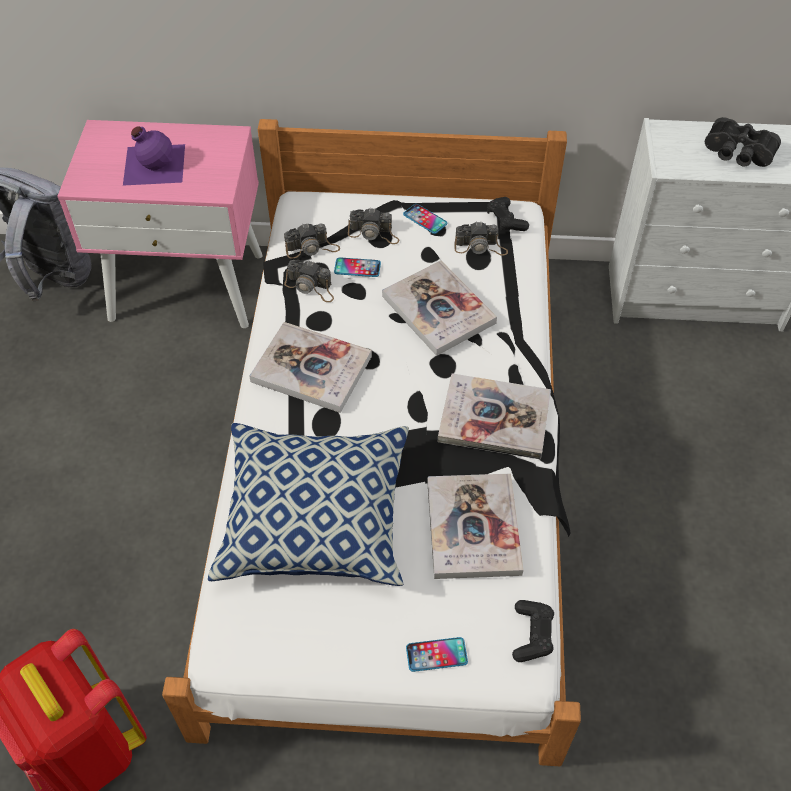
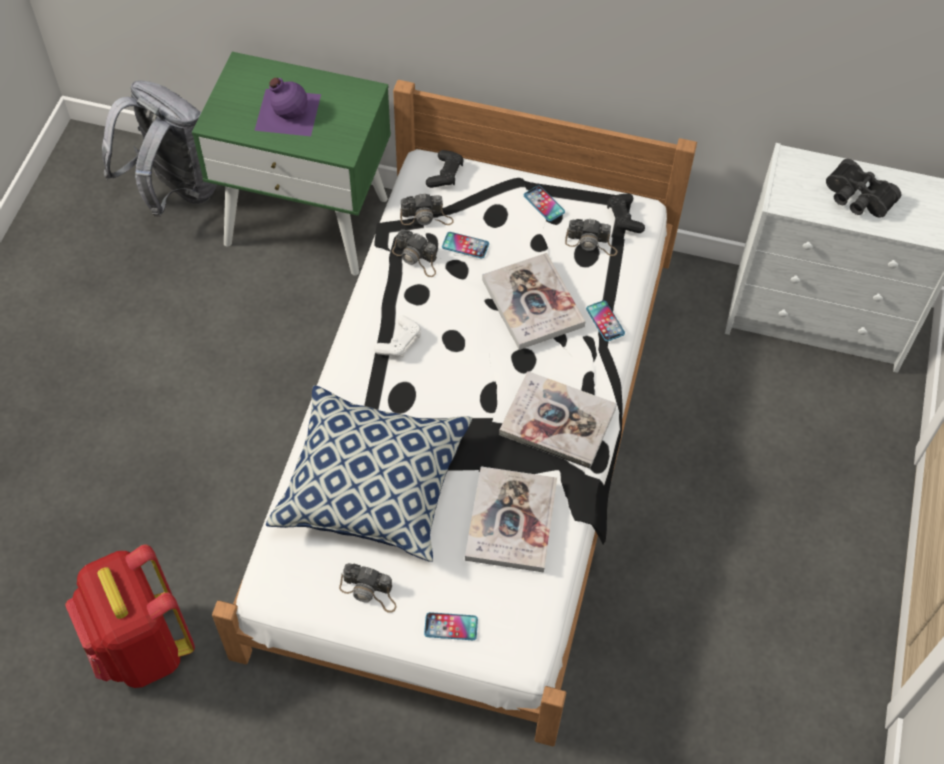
camera: 10 degrees right, 5 degrees up
pink nightstand [57,120,263,328] -> green nightstand [192,52,391,275]
book [249,322,372,413] -> white game controller [374,315,421,358]
camera [348,208,399,244] -> camera moved to [339,563,397,613]
black game controller [512,600,554,662] -> black game controller moved to [426,150,463,188]
none -> phone [586,300,625,341]

